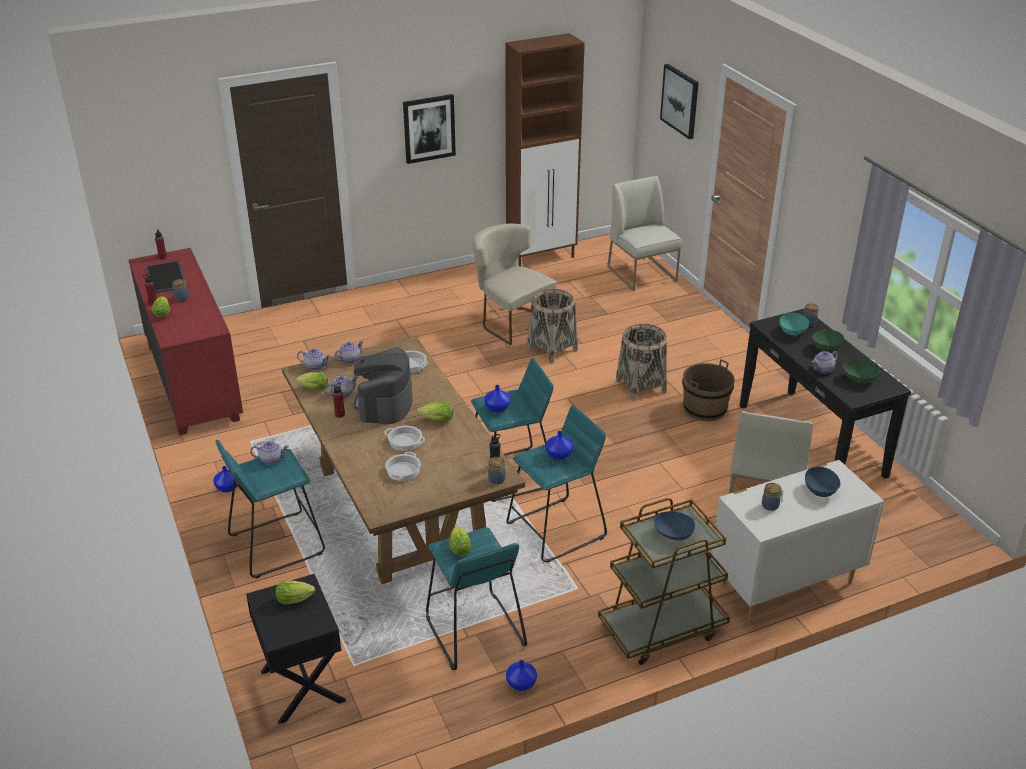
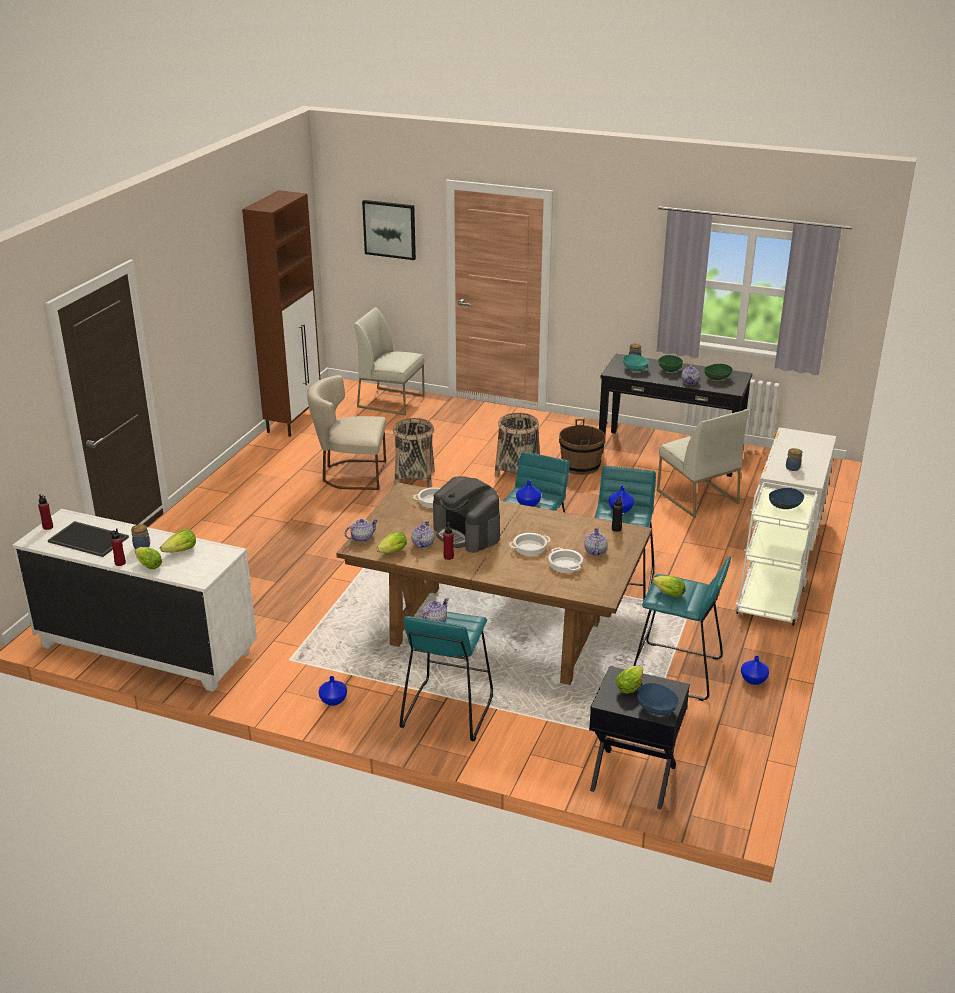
camera: 45 degrees left, 5 degrees down
red dresser [129,248,243,435] -> white dresser [12,509,257,692]
teapot [334,340,364,364] -> teapot moved to [584,528,608,556]
picture [403,94,456,164] -> none
lettuce [416,402,453,422] -> lettuce moved to [160,529,196,552]
jar [488,457,506,484] -> none
brown cart [598,498,730,665] -> white cart [735,482,818,626]
blue bowl [805,467,840,497] -> blue bowl moved to [637,683,679,715]

